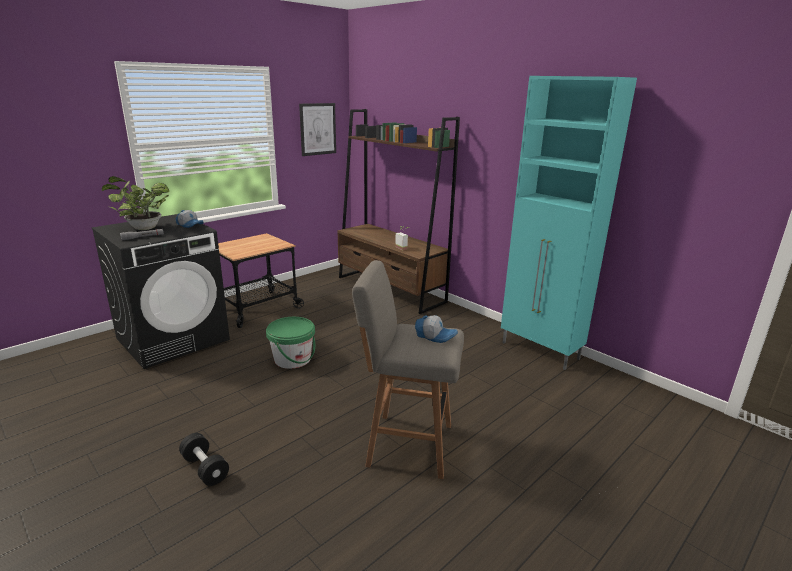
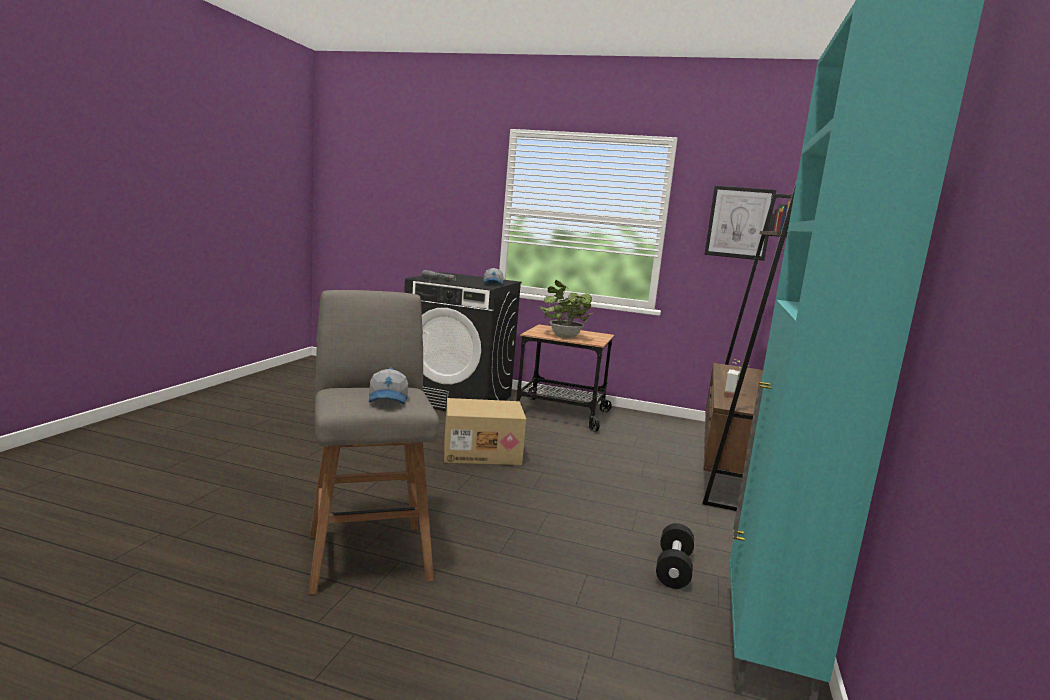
camera: 60 degrees right, 10 degrees down
potted plant [102,176,169,230] -> potted plant moved to [540,280,593,338]
black dumbbell [179,433,229,486] -> black dumbbell moved to [656,523,694,589]
green bucket [266,317,315,369] -> cardboard box [444,398,526,465]

